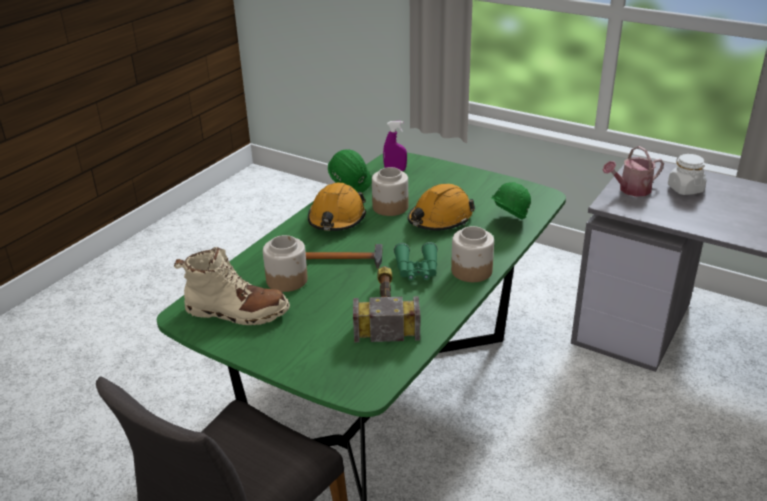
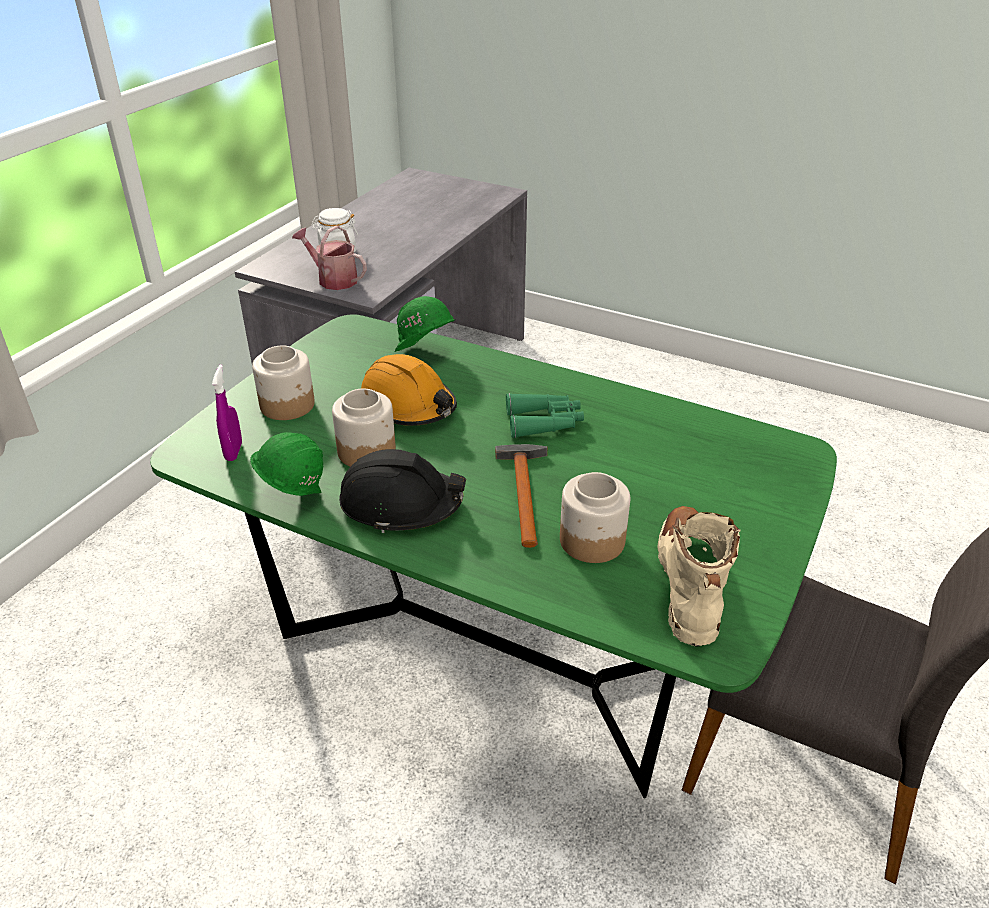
camera: 95 degrees left, 5 degrees up
orange hard hat [308,182,366,231] -> black hard hat [339,449,466,533]
hammer [353,266,420,342] -> none
jar [451,226,494,282] -> jar moved to [252,345,315,420]
watering can [603,146,664,197] -> watering can turned 150 degrees clockwise [292,226,367,290]

